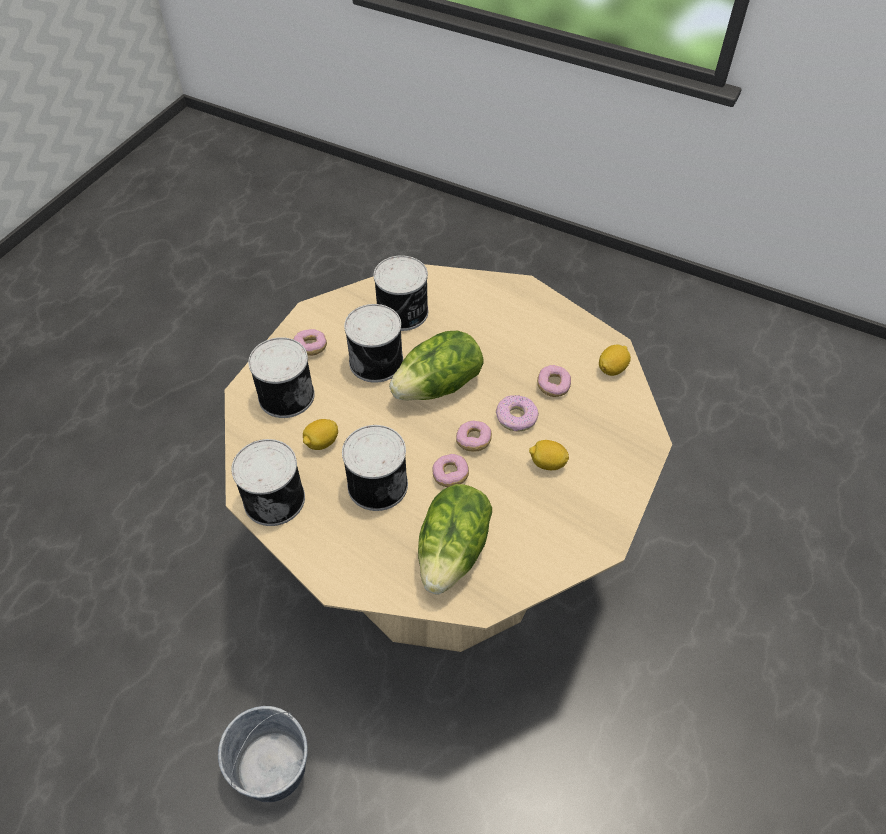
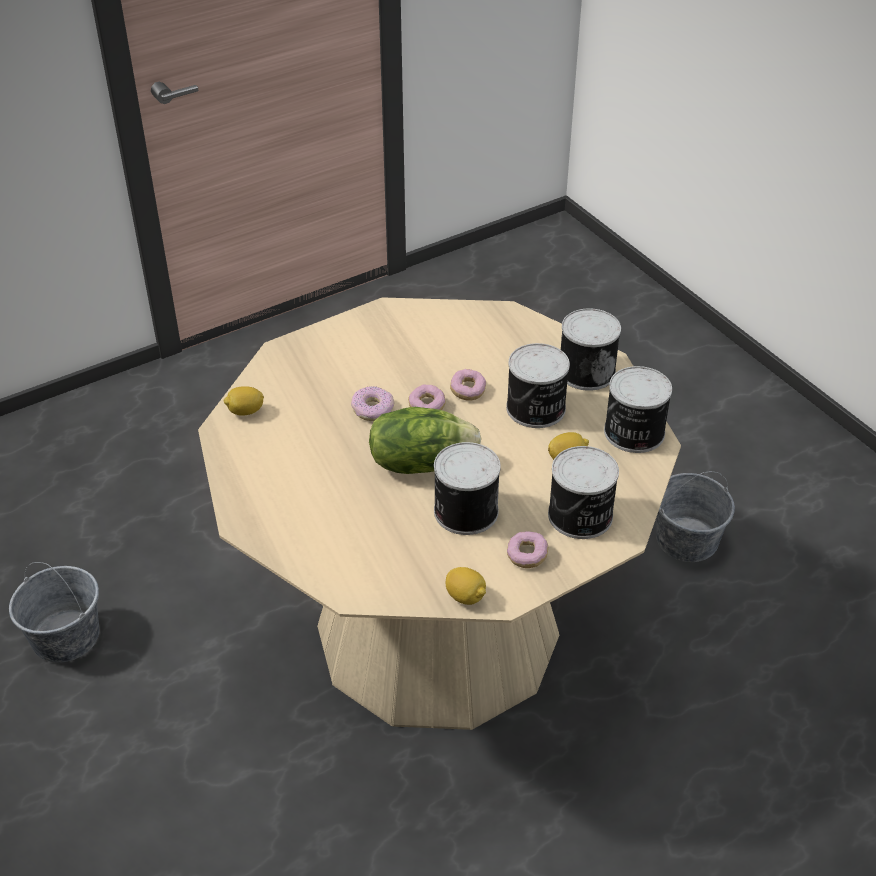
camera: 150 degrees left, 10 degrees down
can [374,255,428,331] -> can moved to [561,308,621,391]
lettuce [418,484,492,595] -> none
lemon [529,440,569,470] -> lemon moved to [446,567,486,605]
donut [537,365,571,397] -> none
none -> grey bucket [9,562,99,663]

